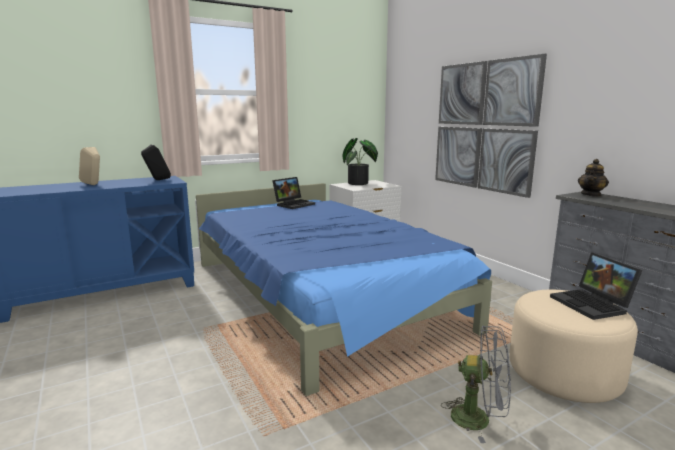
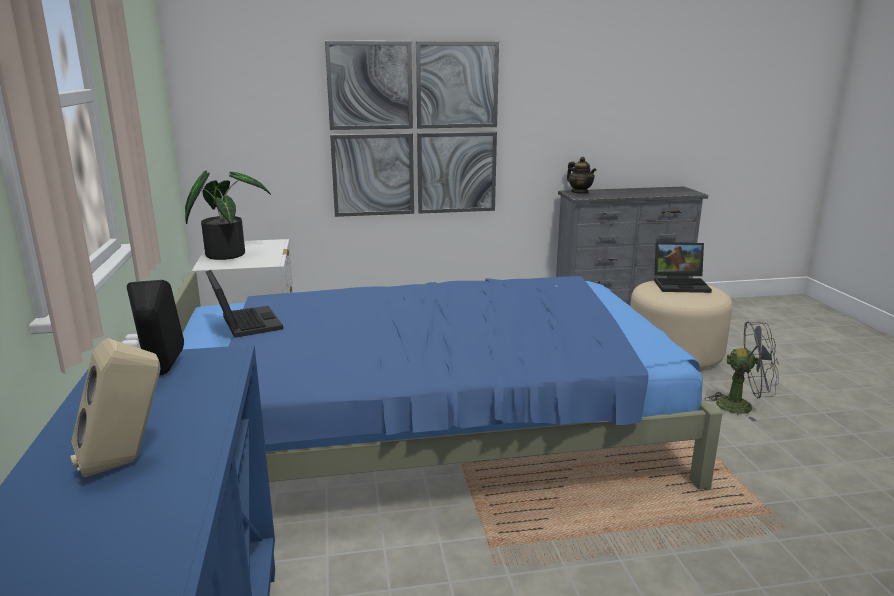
camera: 70 degrees left, 5 degrees up
grey fan [441,326,511,443] -> grey fan turned 60 degrees clockwise [706,321,779,421]

